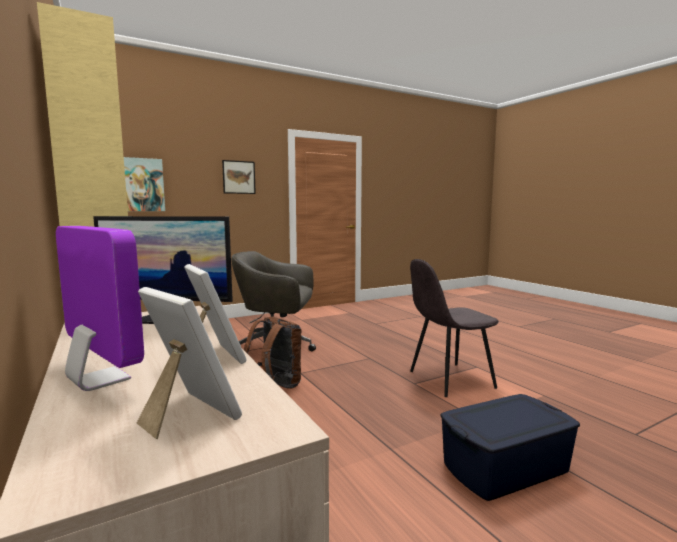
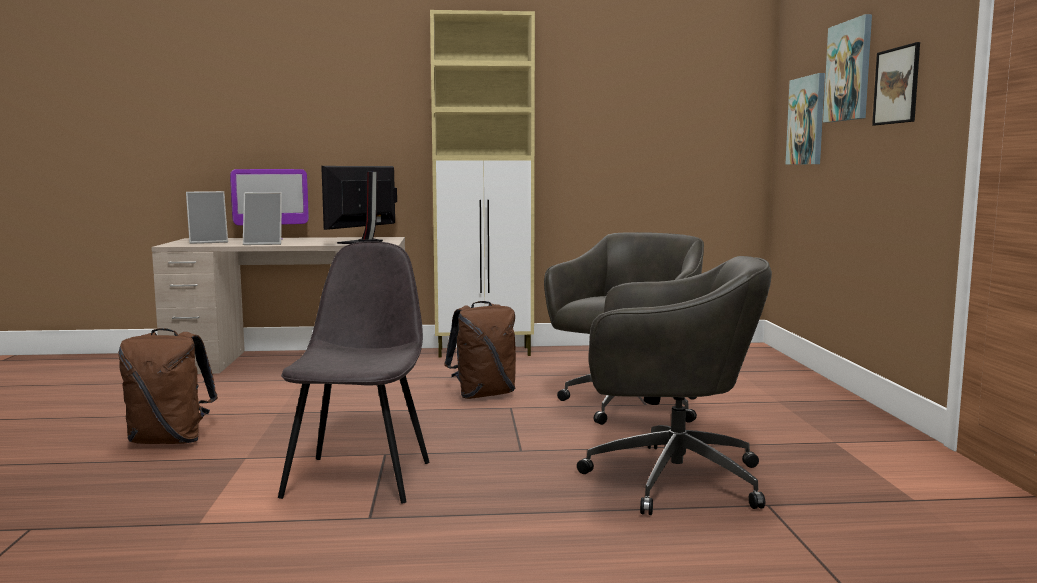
camera: 115 degrees right, 0 degrees up
blue storage box [440,394,580,501] -> brown backpack [118,328,218,444]
none -> grey office chair [577,256,772,515]
none -> picture [823,14,872,123]

